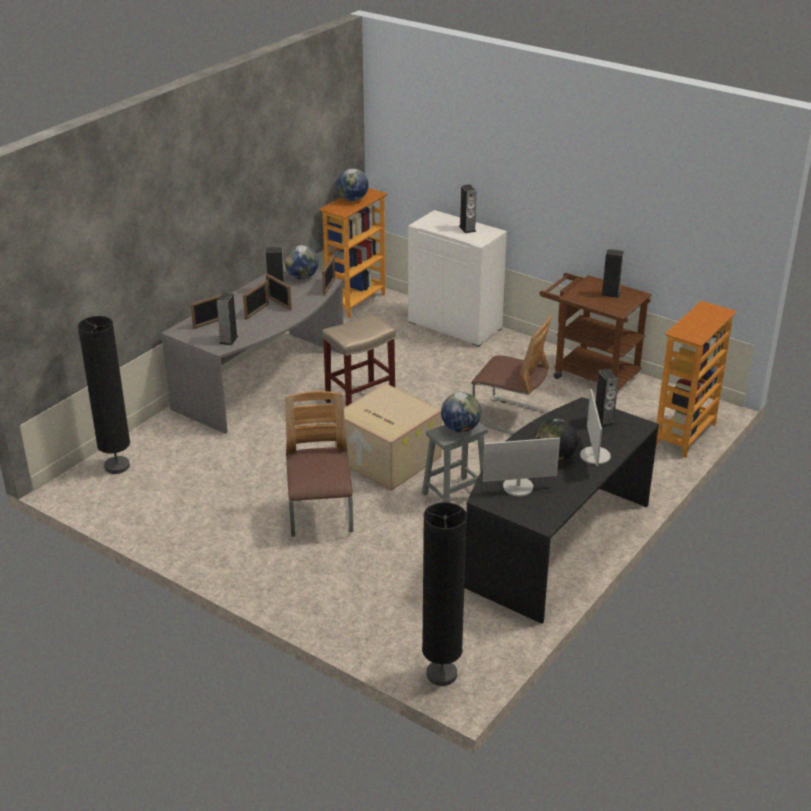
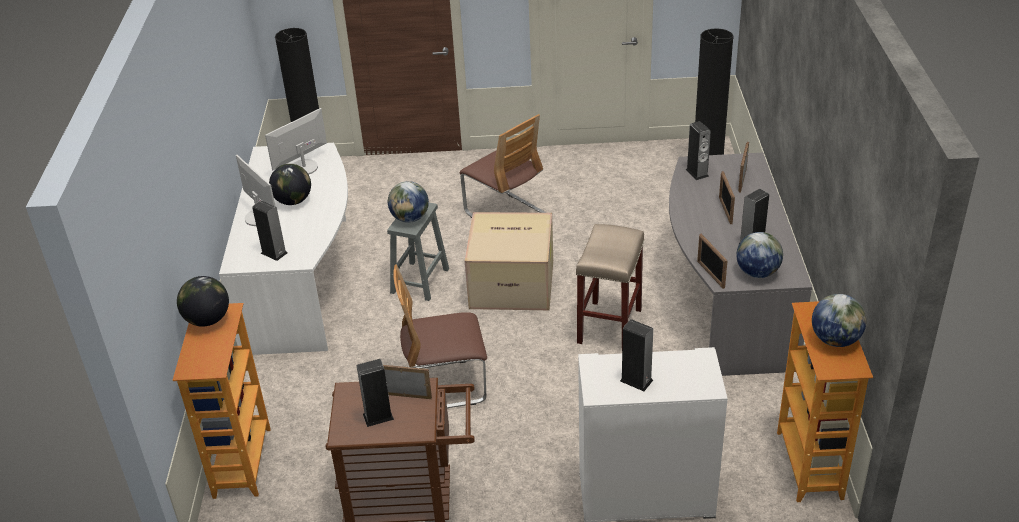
camera: 145 degrees right, 5 degrees up
picture frame [266,273,292,311] -> picture frame moved to [383,365,432,399]
black desk [464,397,659,624] -> white desk [219,143,348,355]
none -> globe [177,276,229,327]

